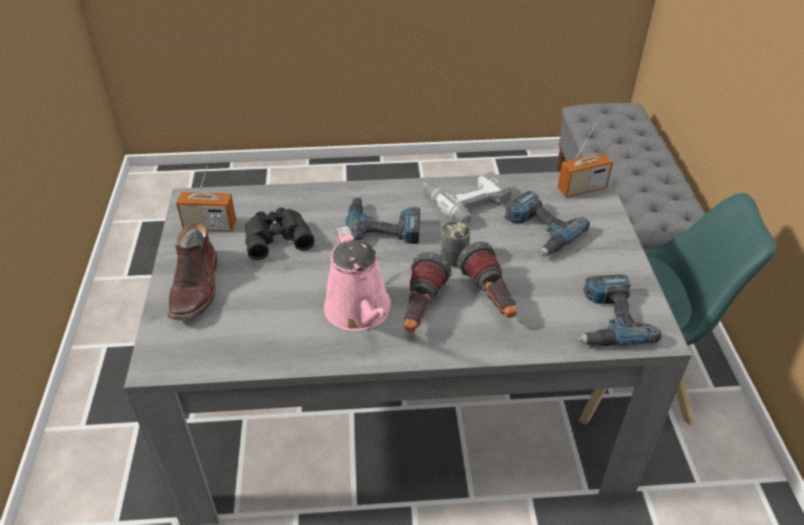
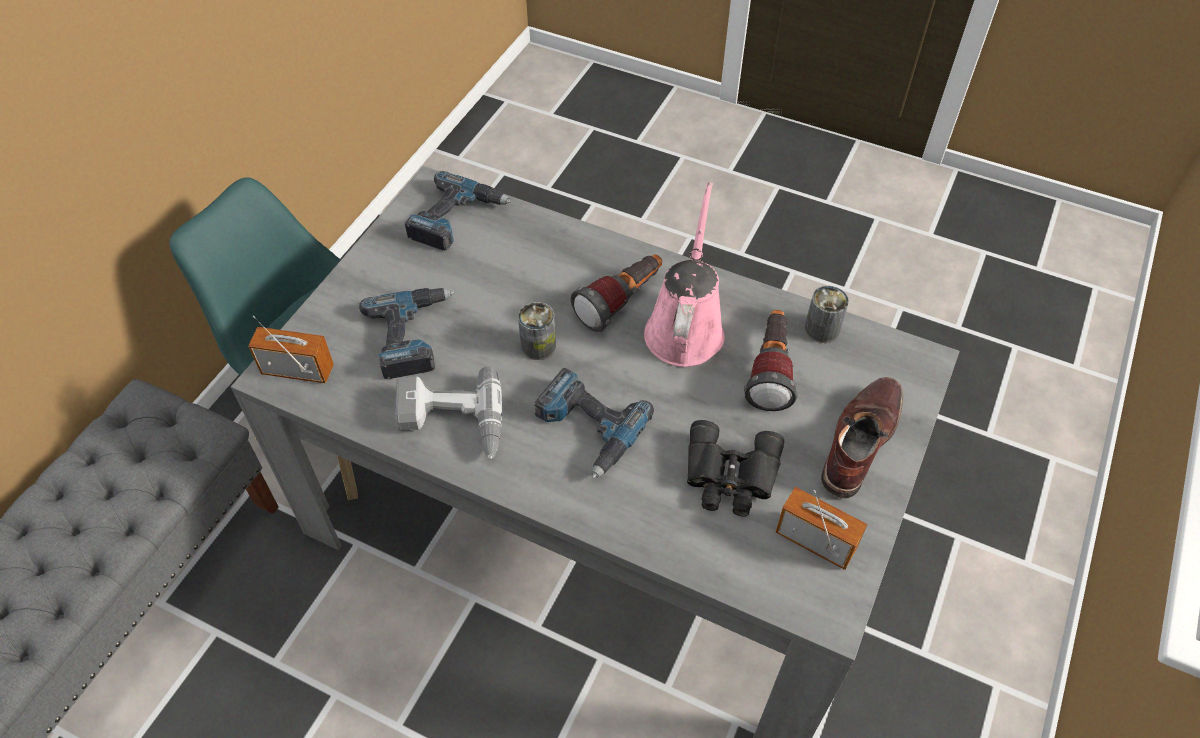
camera: 150 degrees left, 10 degrees up
flashlight [457,242,517,318] -> flashlight moved to [744,310,798,411]
none -> can [804,286,849,343]

